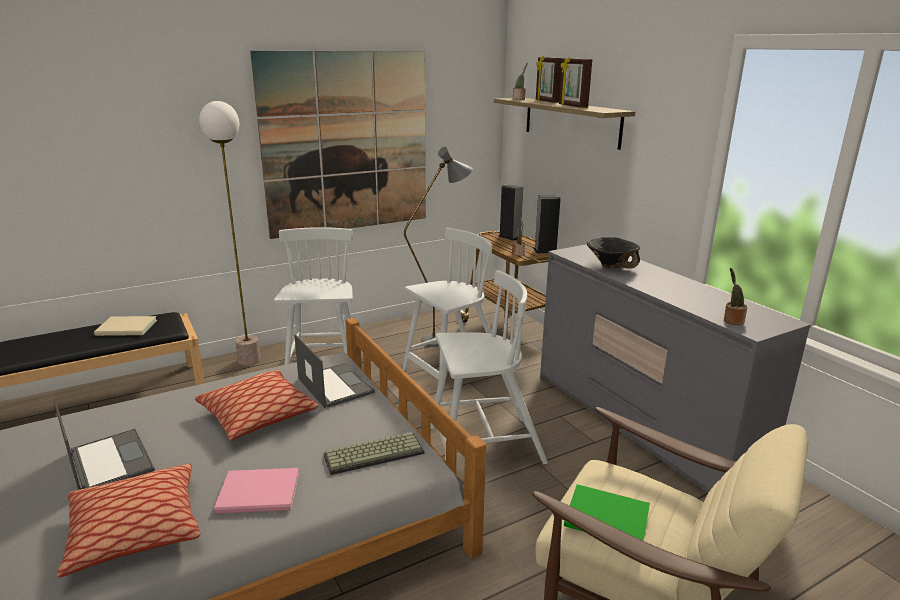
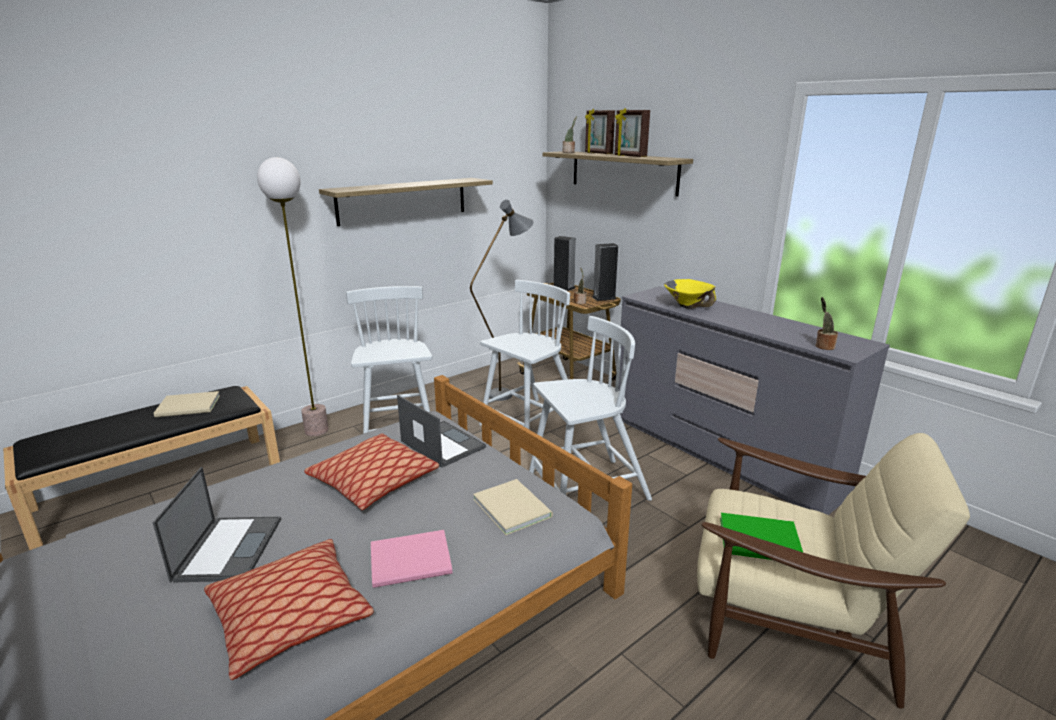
camera: 10 degrees left, 0 degrees up
laptop [54,400,155,490] -> laptop turned 45 degrees clockwise [153,467,281,583]
picture [250,51,426,239] -> shelf [319,178,493,226]
keyboard [323,432,425,475] -> beige book [473,479,553,535]
black bowl [587,237,640,269] -> yellow bowl [664,279,716,309]

